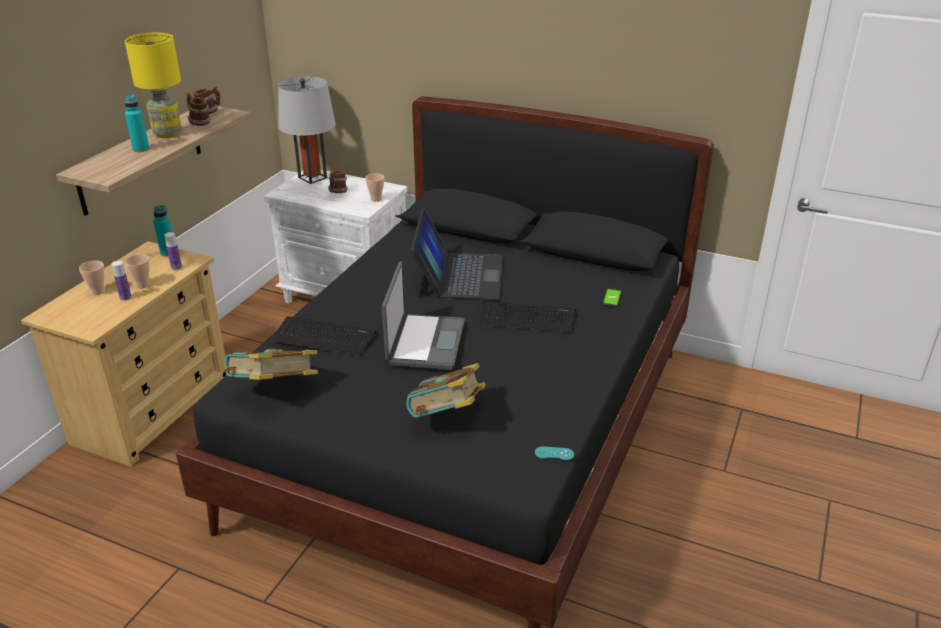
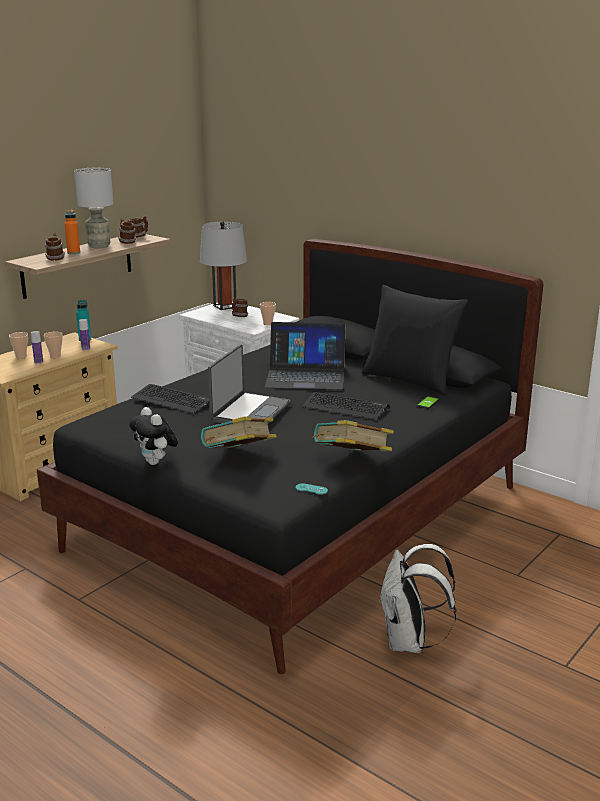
camera: 15 degrees right, 10 degrees down
yellow table lamp [125,33,182,138] -> grey table lamp [74,168,114,248]
turquoise bottle [125,95,149,152] -> orange bottle [64,210,80,254]
book [223,349,318,380] -> book moved to [312,420,394,452]
laptop [411,209,503,300] -> laptop turned 75 degrees clockwise [265,322,346,390]
none -> mug [45,232,65,261]
none -> plush toy [129,407,178,465]
none -> black pillow [362,285,468,395]
none -> white backpack [379,544,457,653]

